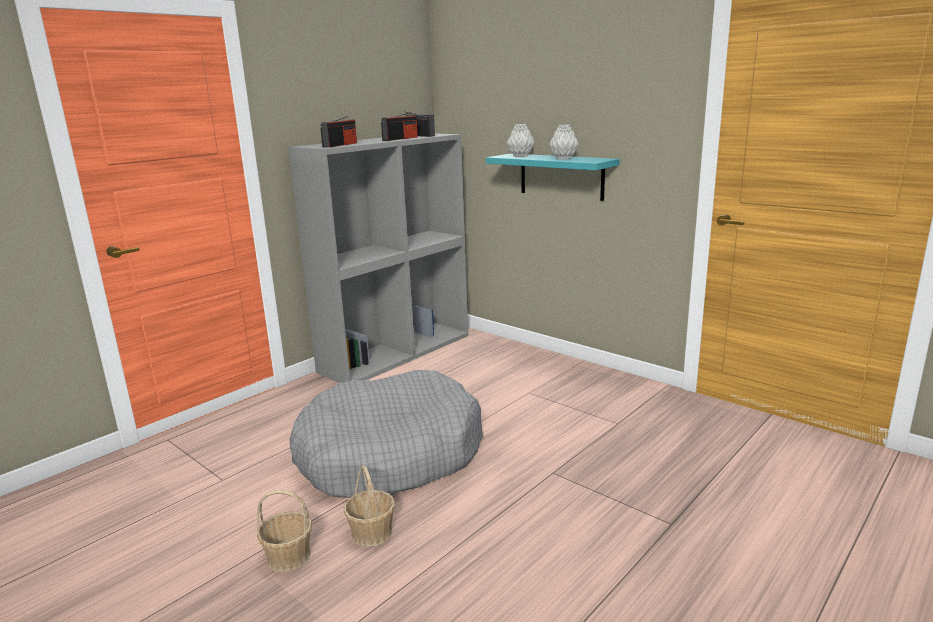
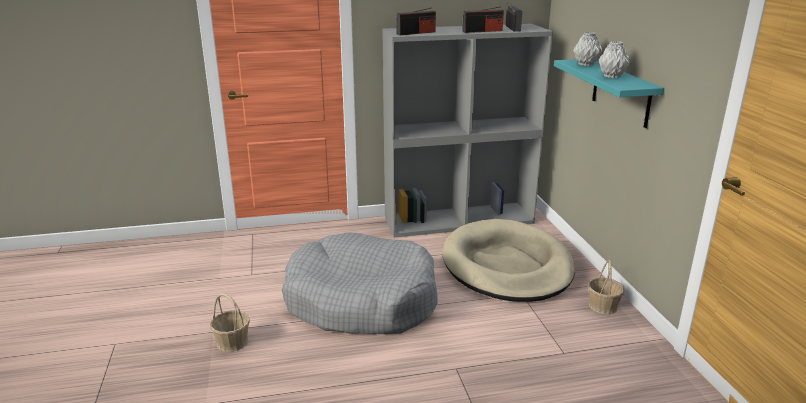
camera: 35 degrees right, 5 degrees up
basket [344,465,395,547] -> basket moved to [588,259,625,314]
none -> beige dog bed [442,219,575,302]

